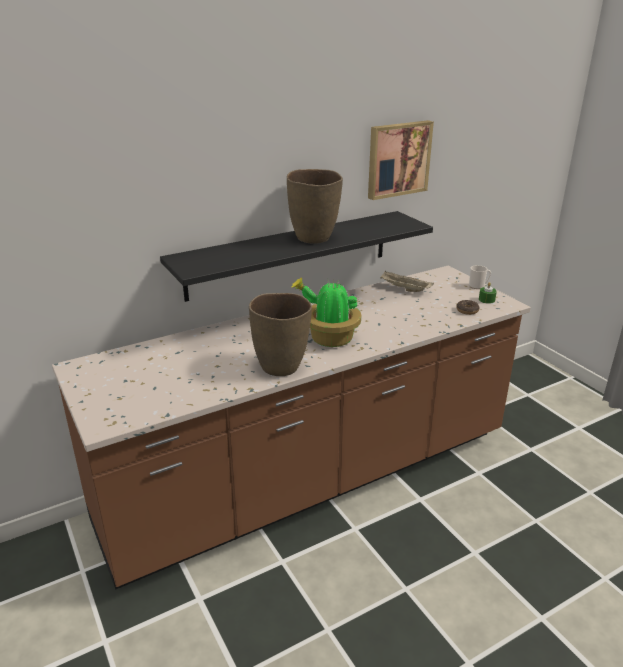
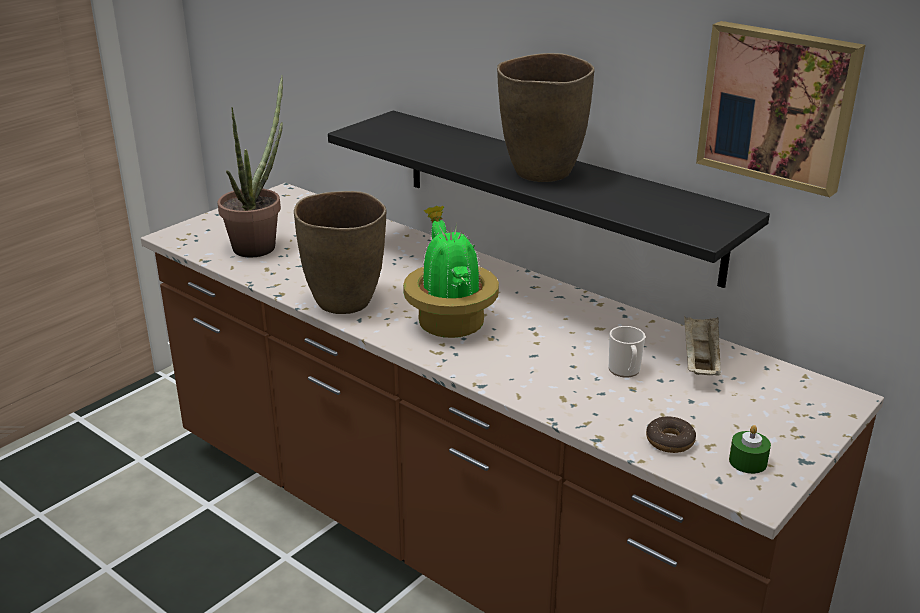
camera: 70 degrees right, 0 degrees up
mug [469,265,491,289] -> mug moved to [609,326,645,378]
none -> potted plant [218,75,283,257]

